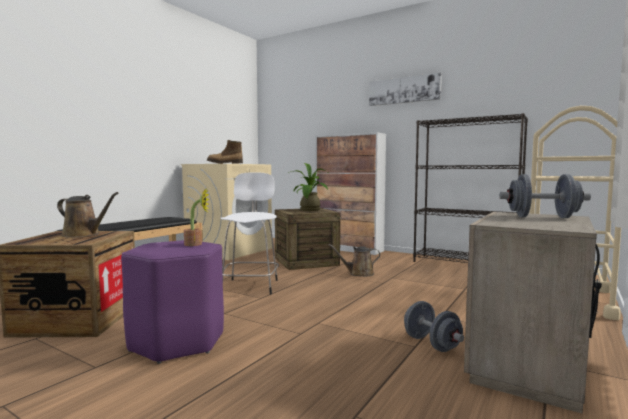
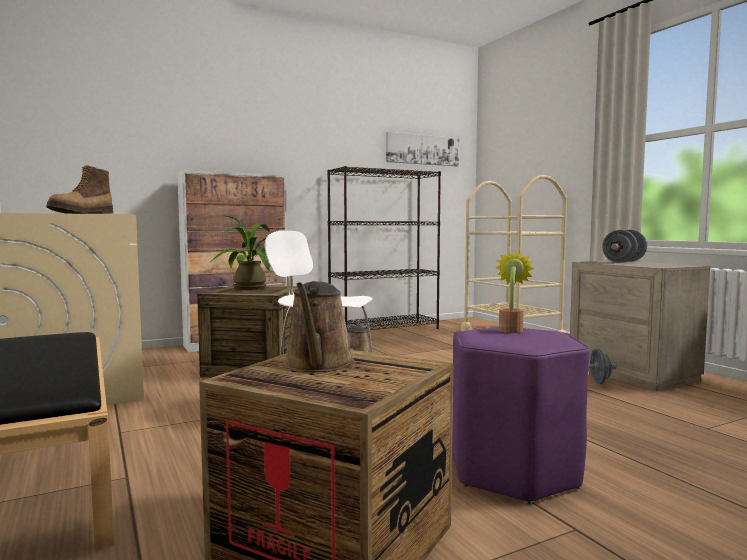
camera: 60 degrees left, 0 degrees up
brown watering can [57,192,118,238] -> brown watering can turned 135 degrees clockwise [283,281,355,372]
picture [369,73,442,106] -> picture moved to [386,132,459,166]

